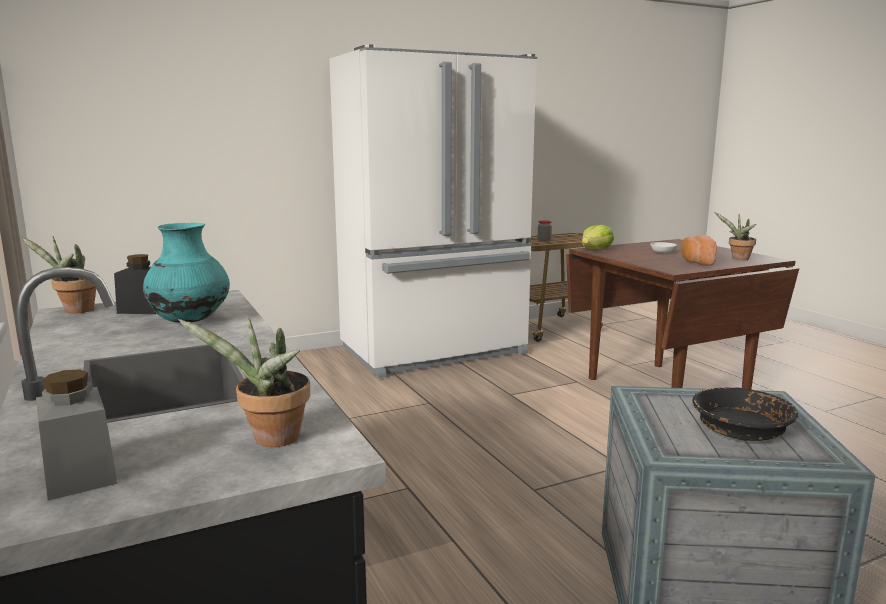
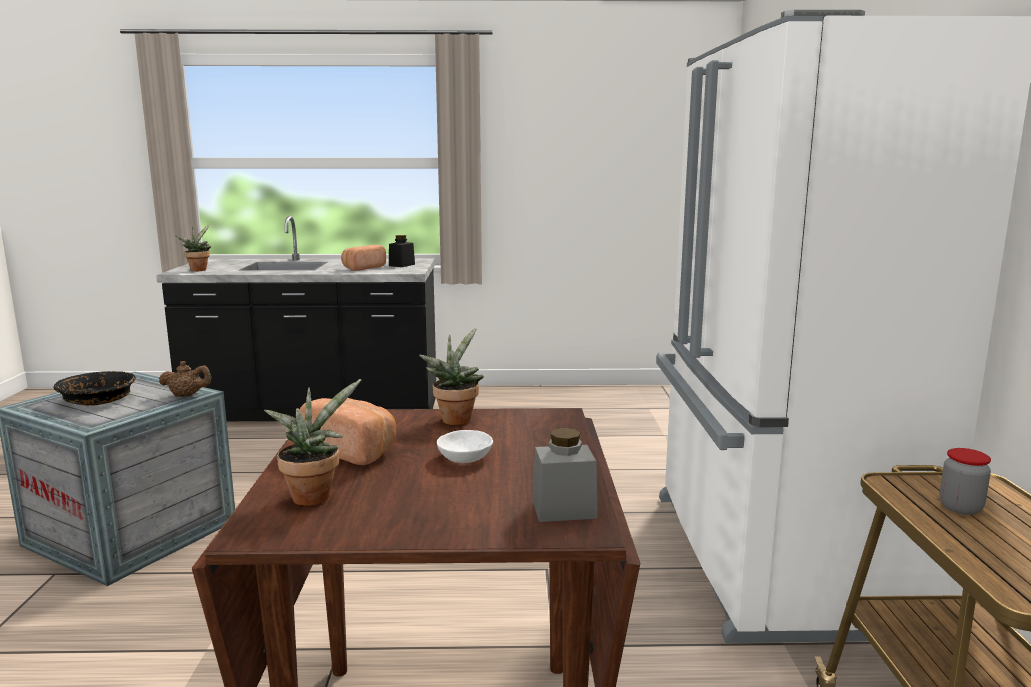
camera: 115 degrees right, 0 degrees up
potted plant [19,236,98,313] -> potted plant moved to [419,327,484,425]
grey jar [36,369,118,501] -> grey jar moved to [532,428,598,522]
turquoise vase [143,223,230,323] -> bread [341,245,386,271]
lettuce [582,224,614,249] -> none
none -> brown teapot [159,361,211,397]

